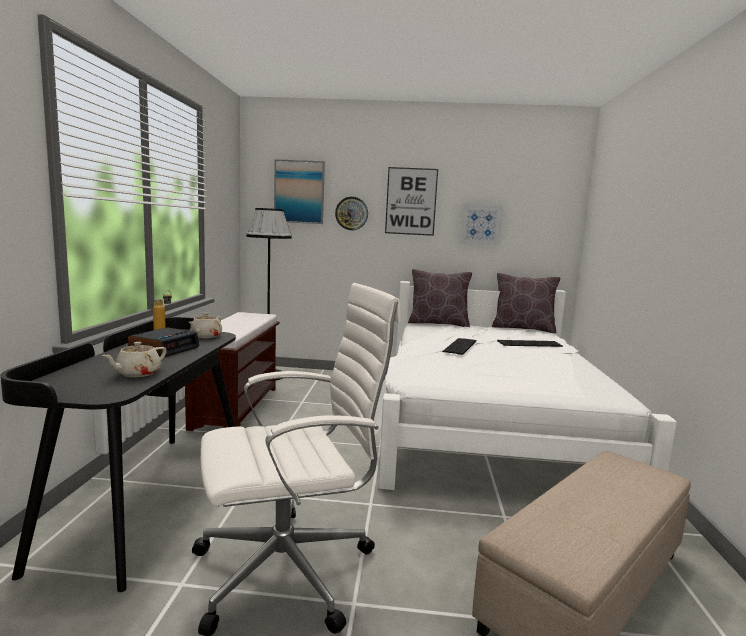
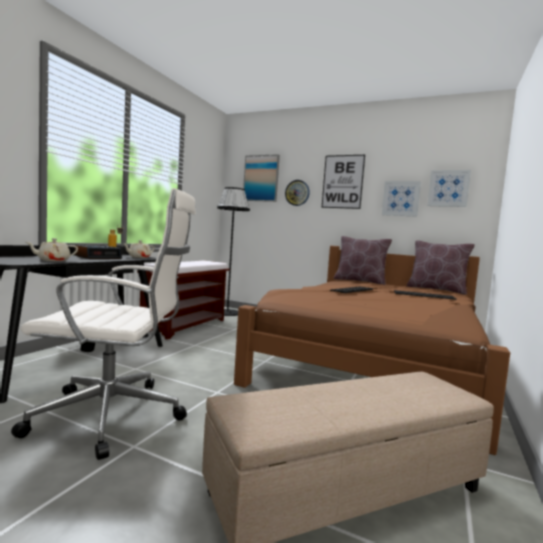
camera: 20 degrees right, 5 degrees down
white bed [374,281,677,490] -> brown bed [234,246,510,455]
none -> picture [427,170,471,207]

